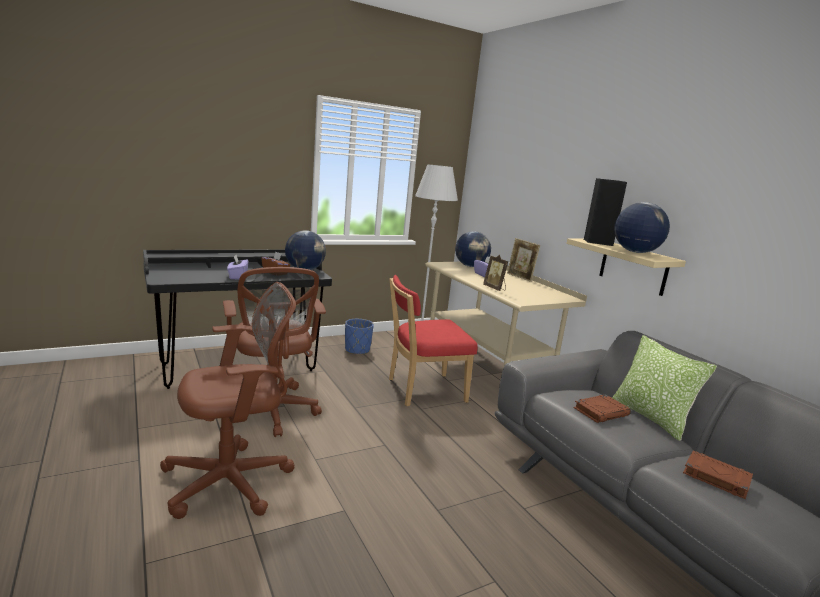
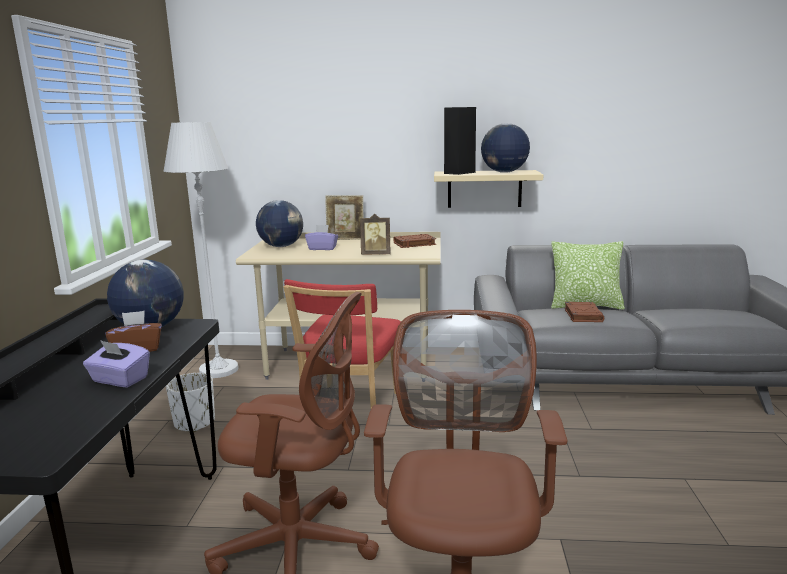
camera: 55 degrees left, 0 degrees up
blue planter [345,319,374,354] -> white planter [166,373,215,432]
brown book [683,451,753,499] -> brown book moved to [393,234,436,248]

